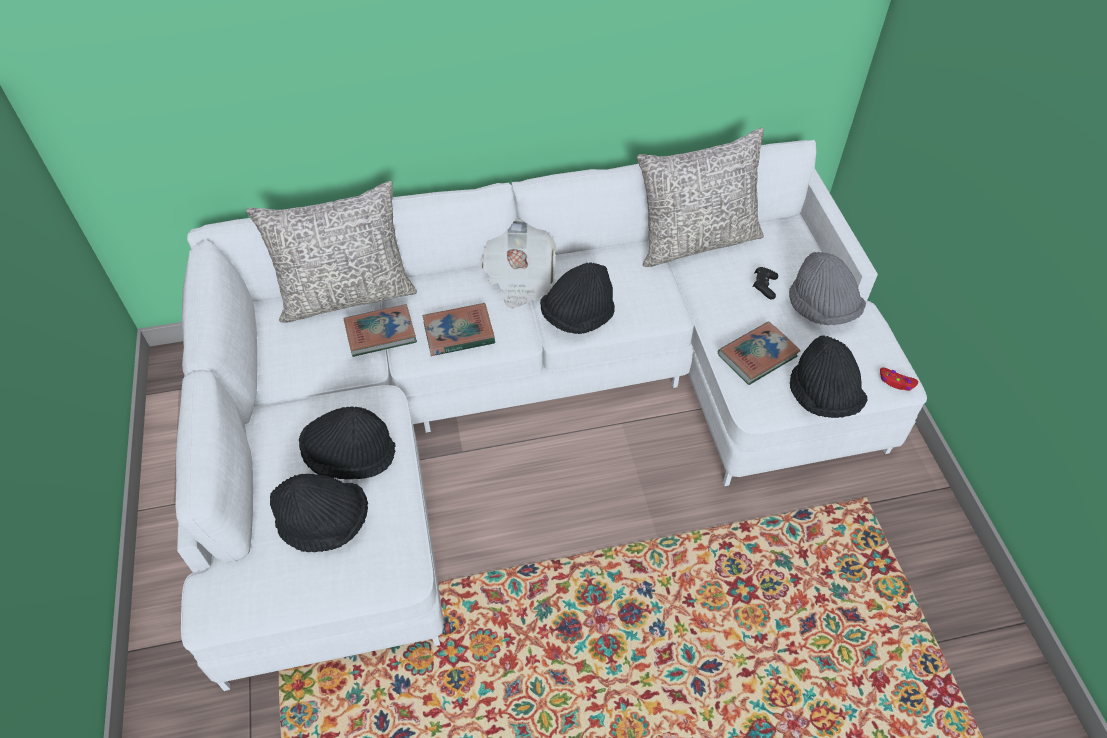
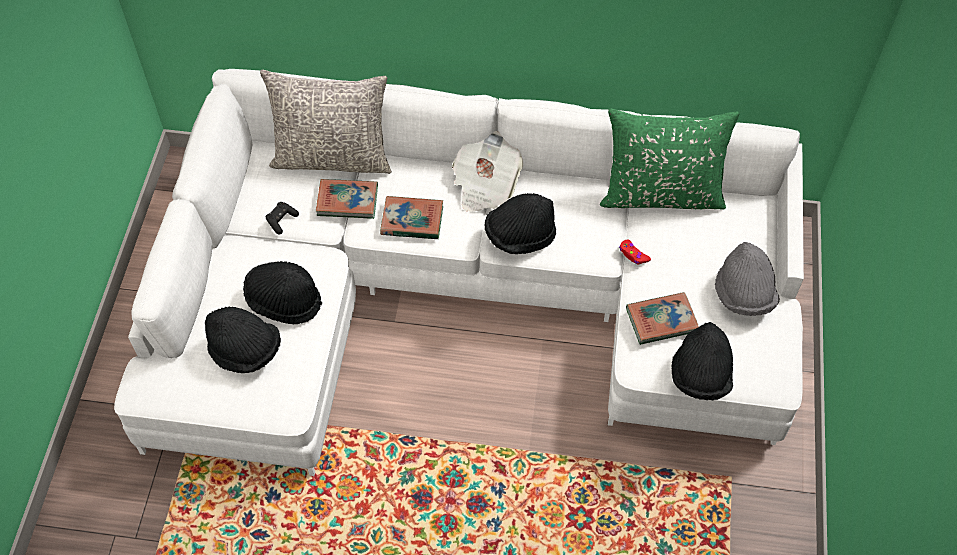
camera: 20 degrees right, 5 degrees up
grey pillow [637,127,764,267] -> green pillow [600,109,739,210]
black game controller [752,267,778,299] -> black game controller moved to [266,202,299,235]
red game controller [880,367,918,391] -> red game controller moved to [619,239,651,264]

